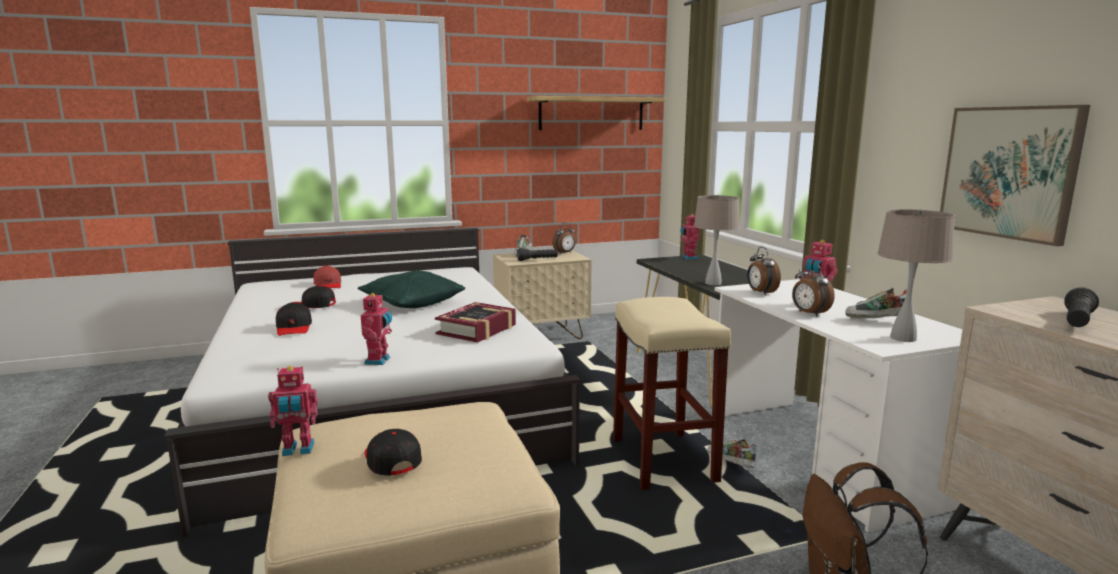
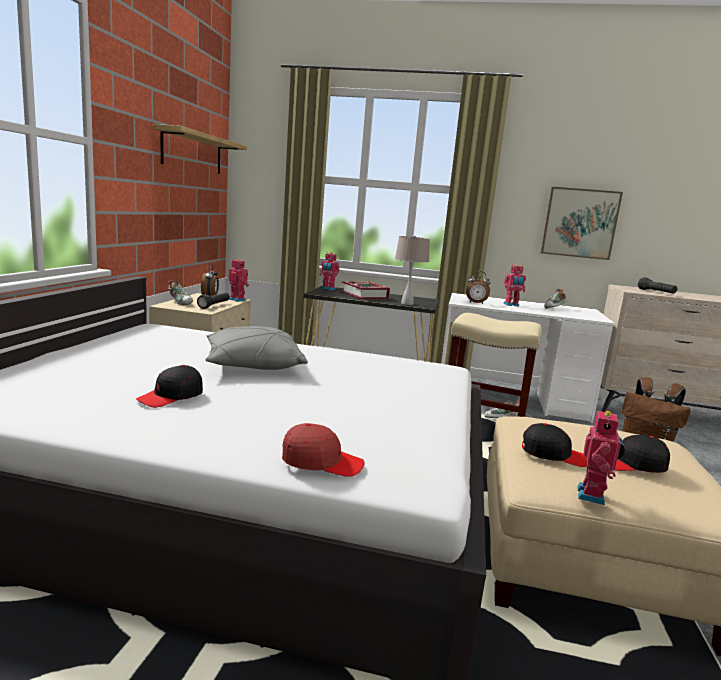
camera: 60 degrees left, 0 degrees up
black cap [276,302,312,336] -> black cap moved to [522,423,587,467]
red cap [314,265,341,288] -> red cap moved to [282,423,365,477]
green pillow [358,271,465,308] -> grey pillow [206,326,308,370]
toy robot [361,292,392,365] -> toy robot moved to [228,258,249,302]
book [435,302,516,343] -> book moved to [341,281,390,299]
alarm clock [792,262,835,317] -> none
beige table lamp [877,209,955,342] -> none

